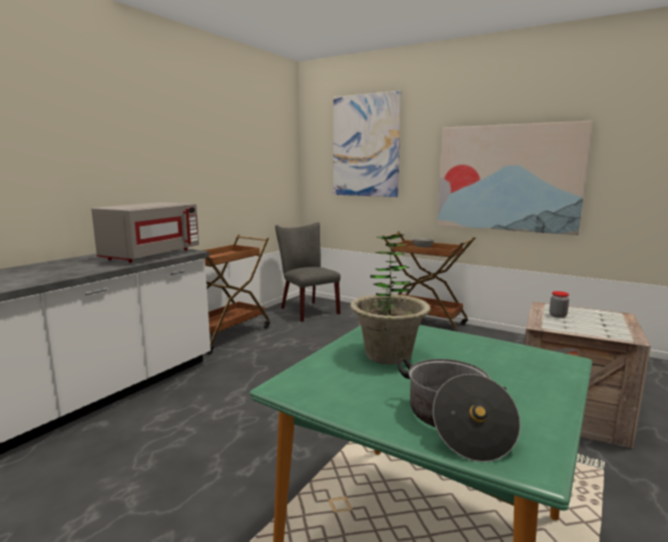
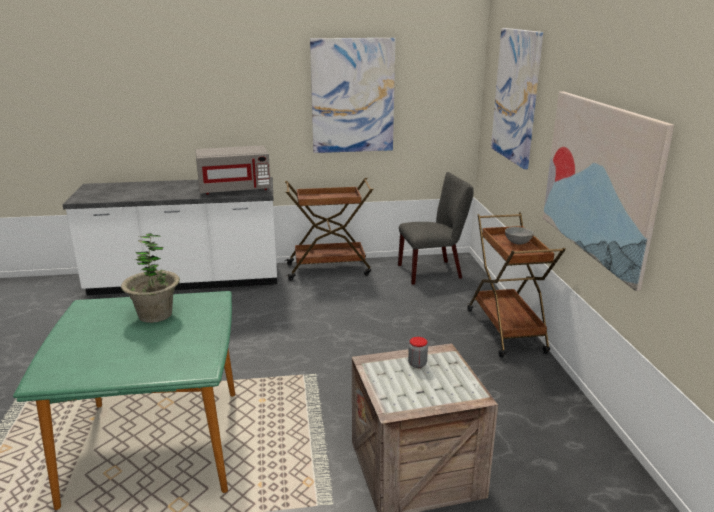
camera: 50 degrees right, 10 degrees up
grey chair [275,222,341,322] -> grey chair turned 60 degrees clockwise [398,172,474,285]
cooking pot [398,358,521,462] -> none
none -> picture [310,38,396,153]

